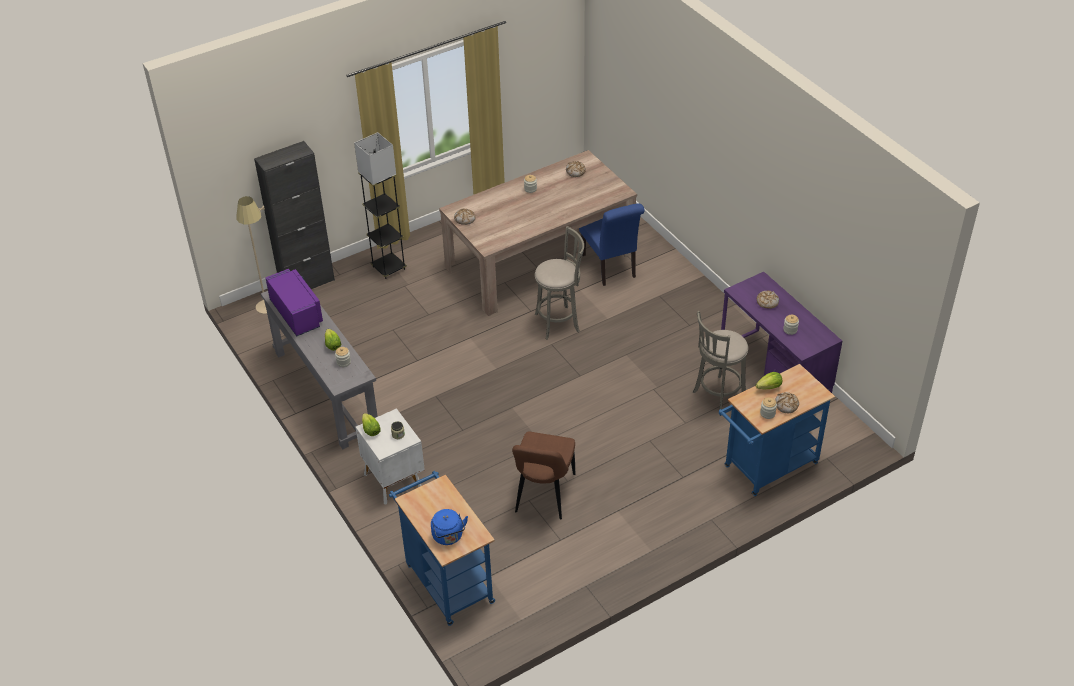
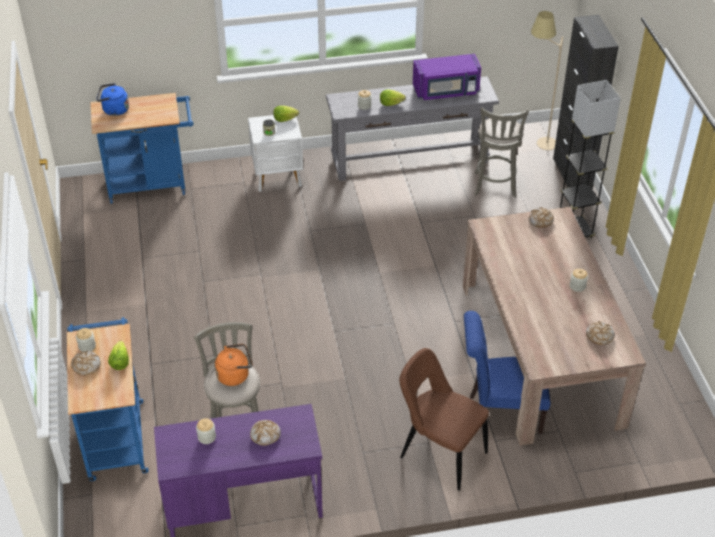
camera: 110 degrees right, 0 degrees up
brown chair [512,431,575,520] -> brown chair moved to [399,348,489,491]
grey stool [535,226,584,340] -> grey stool moved to [474,107,529,197]
none -> orange kettle [215,344,252,386]

